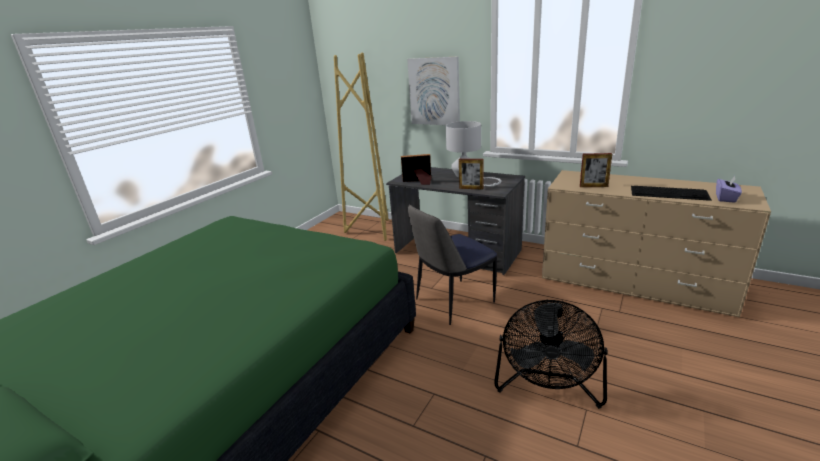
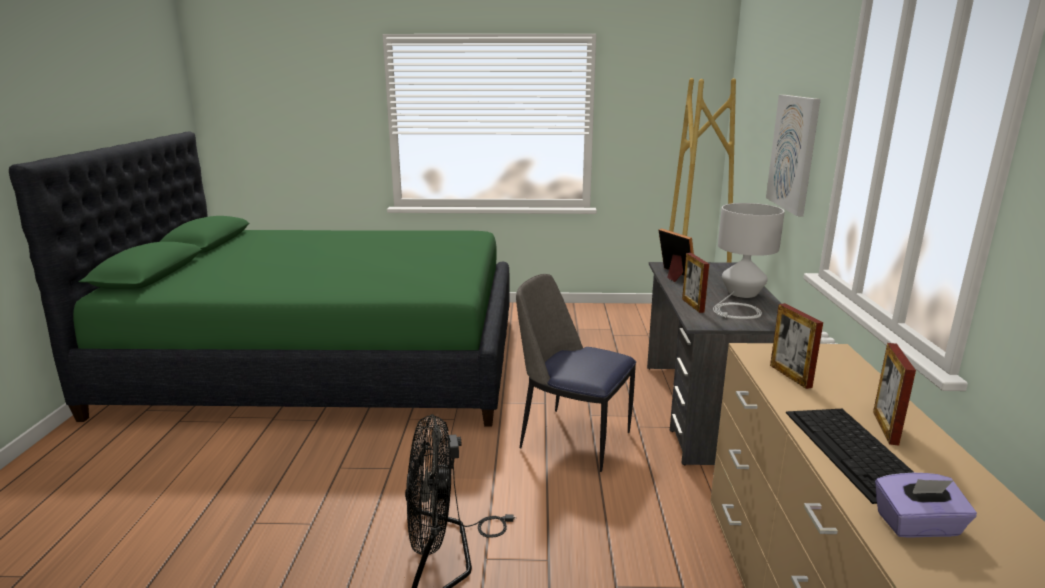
camera: 60 degrees right, 5 degrees down
none -> picture frame [873,343,916,446]

